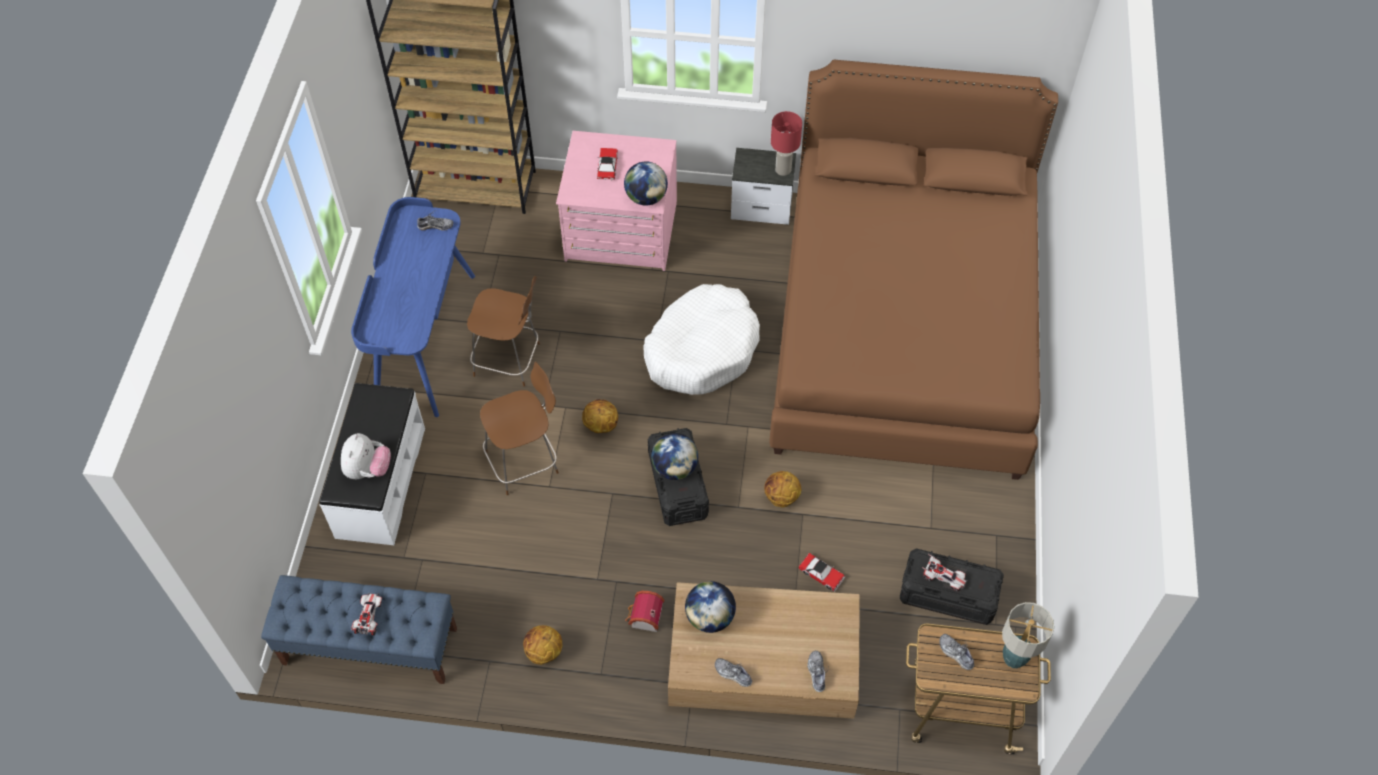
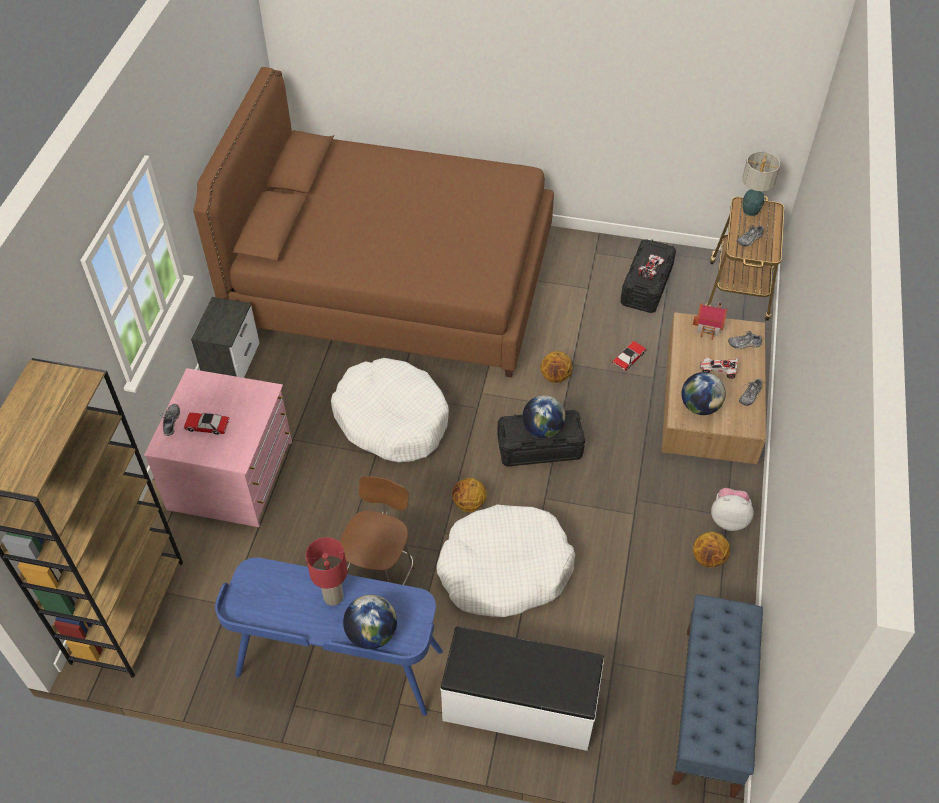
camera: 85 degrees left, 5 degrees down
plush toy [341,433,391,479] -> plush toy moved to [711,488,754,531]
toy car [351,593,382,635] -> toy car moved to [700,357,741,379]
shoe [417,211,453,231] -> shoe moved to [159,404,180,436]
brown chair [480,362,559,495] -> white dog bed [437,505,575,617]
globe [624,161,668,206] -> globe moved to [343,595,397,649]
toy house [625,591,665,632] -> toy house moved to [693,302,727,340]
red table lamp [771,111,802,176] -> red table lamp moved to [306,537,347,606]

